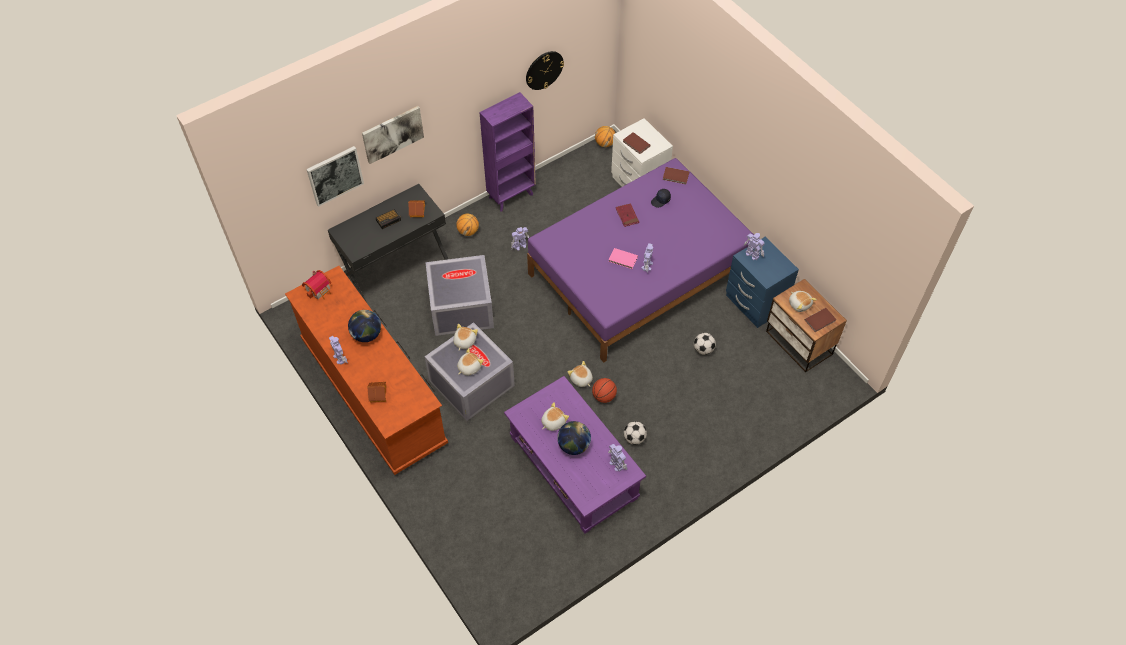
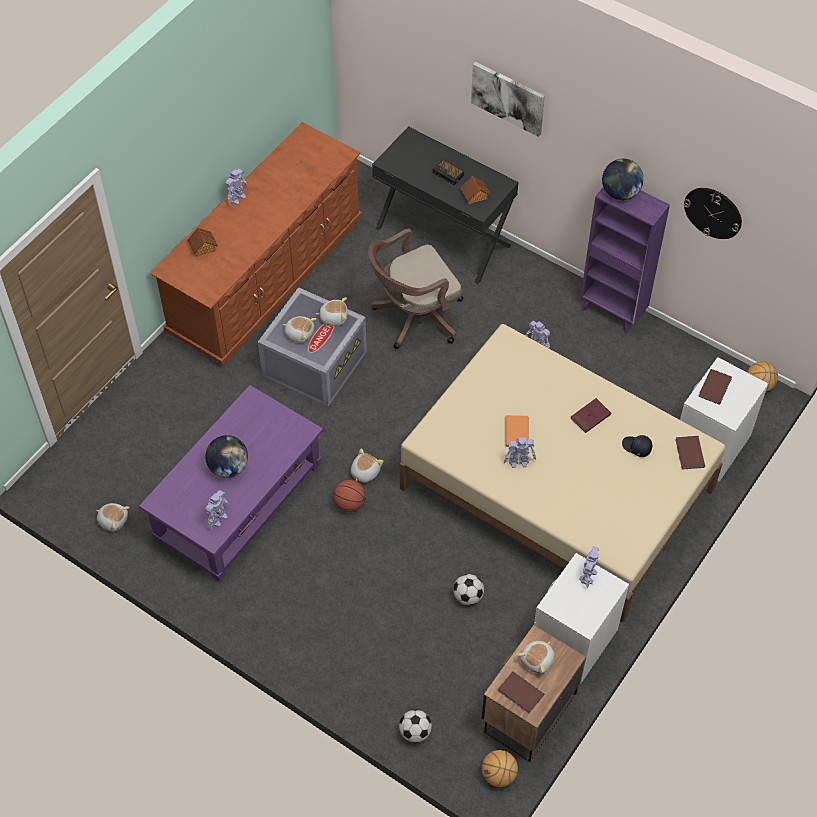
camera: 70 degrees right, 0 degrees up
toy house [302,270,331,300] -> none
picture [306,146,364,207] -> none
globe [348,310,381,342] -> globe moved to [602,159,644,200]
grey storage box [425,255,494,336] -> brown office chair [368,228,463,349]
basketball [456,214,479,236] -> basketball moved to [482,750,518,787]
purple bed [527,158,754,362] -> beige bed [400,324,725,623]
plush toy [541,402,569,431] -> plush toy moved to [96,503,130,532]
pink book [608,248,638,269] -> orange book [506,415,529,447]
football [624,421,647,445] -> football moved to [399,709,432,743]
blue nightstand [726,237,799,328] -> white nightstand [534,553,629,684]

